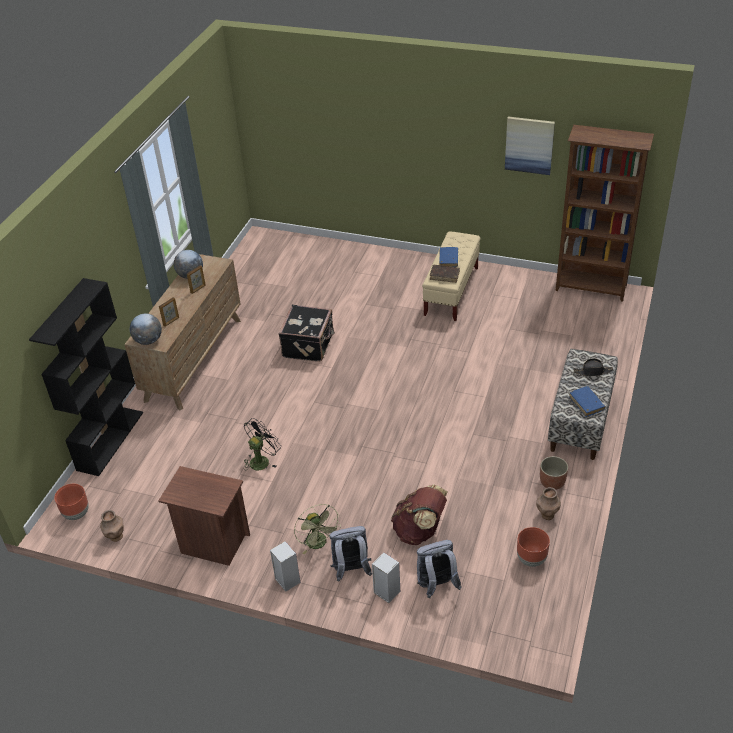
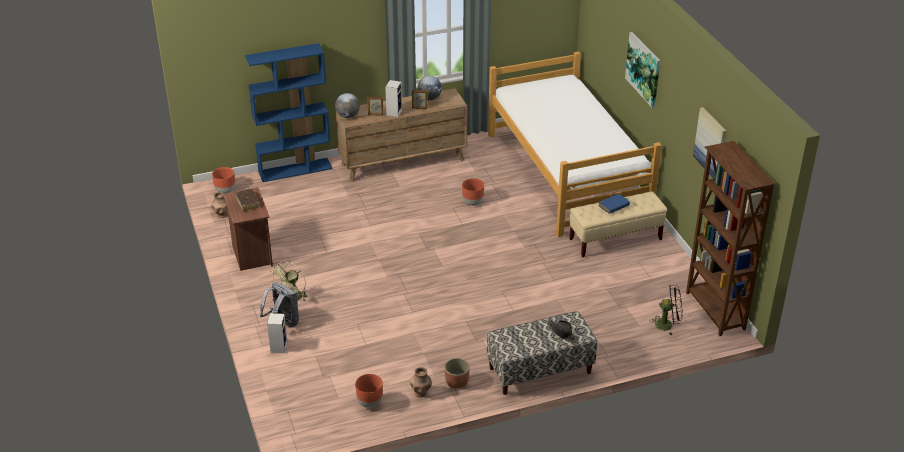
camera: 50 degrees right, 5 degrees down
black bookcase [29,278,143,476] -> blue bookcase [245,43,332,182]
black fan [244,419,281,470] -> black fan moved to [649,285,683,335]
speaker [270,541,301,592] -> speaker moved to [385,80,402,117]
black suitcase [279,305,335,362] -> brown planter [462,178,484,206]
brown backpack [391,485,448,545] -> none
grey backpack [417,540,462,598] -> none
brown book [430,265,460,283] -> brown book moved to [235,189,260,211]
blue book [569,386,605,417] -> none
none -> bed [488,51,662,237]
none -> picture [625,32,660,108]

